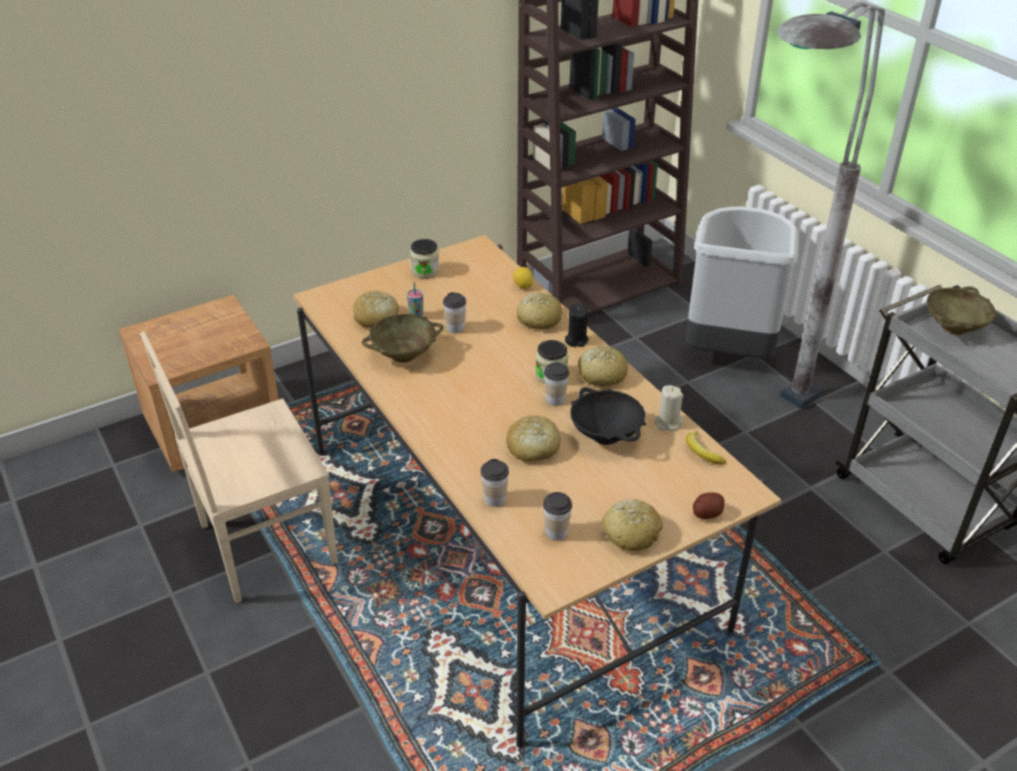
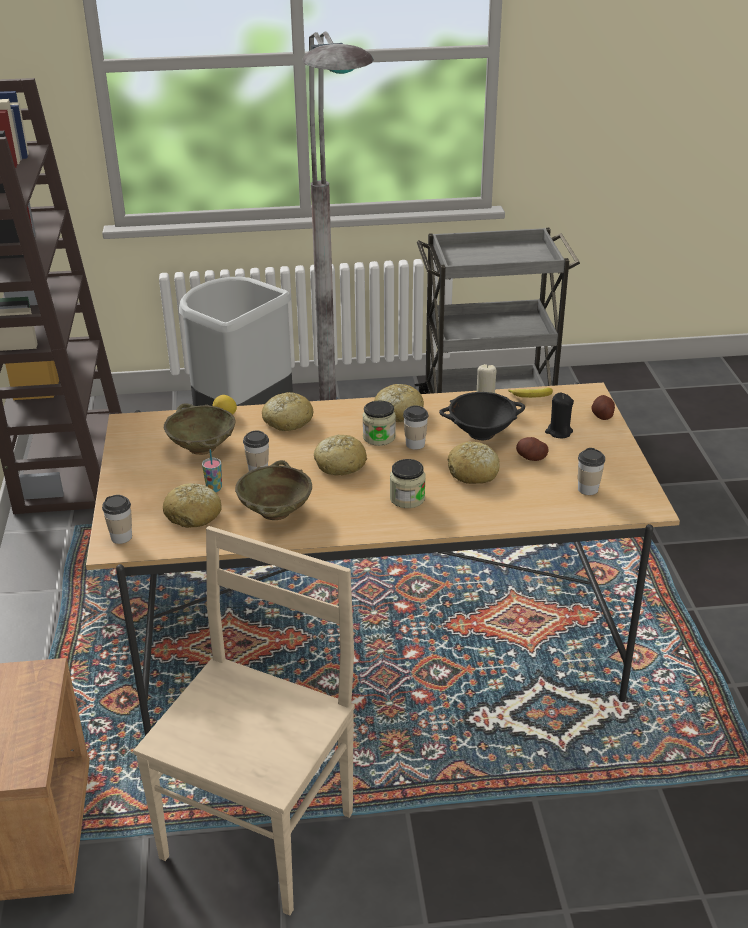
camera: 65 degrees left, 5 degrees down
beige chair [140,331,338,603] -> beige chair turned 150 degrees counterclockwise [133,526,355,916]
jar [410,239,439,278] -> jar moved to [390,459,426,508]
cup [480,459,509,507] -> cup moved to [102,495,132,544]
black candle [565,304,589,347] -> black candle moved to [545,393,574,438]
bread [602,499,663,551] -> bread moved to [314,434,367,476]
beige bowl [927,286,996,335] -> beige bowl moved to [164,403,236,455]
none -> potato [516,437,549,461]

